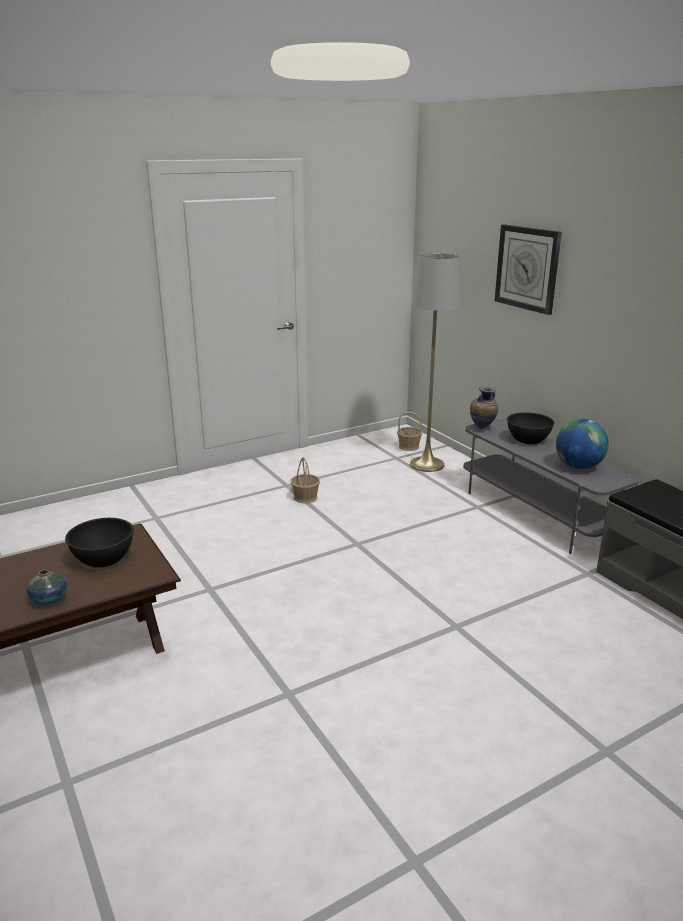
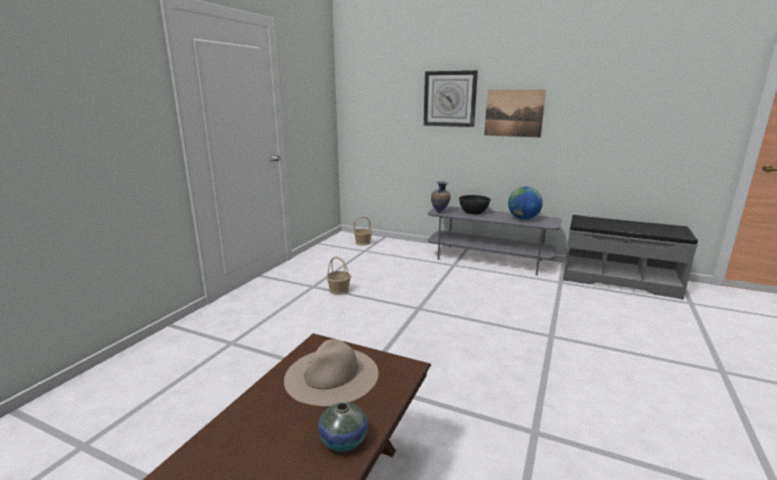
camera: 35 degrees left, 5 degrees down
black bowl [65,518,134,568] -> beige hat [284,339,378,407]
grey floor lamp [410,253,460,472] -> none
none -> picture [484,90,546,138]

